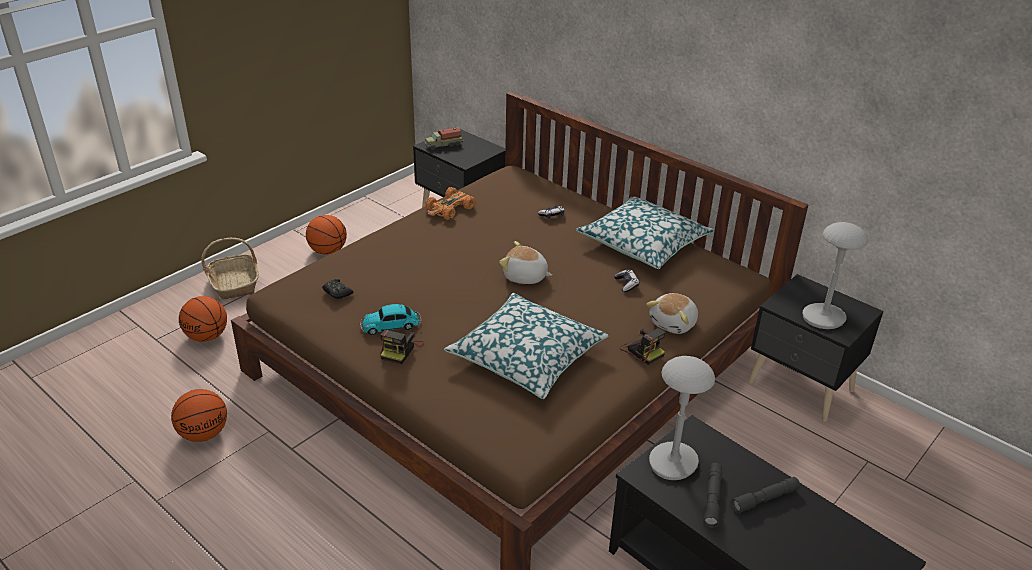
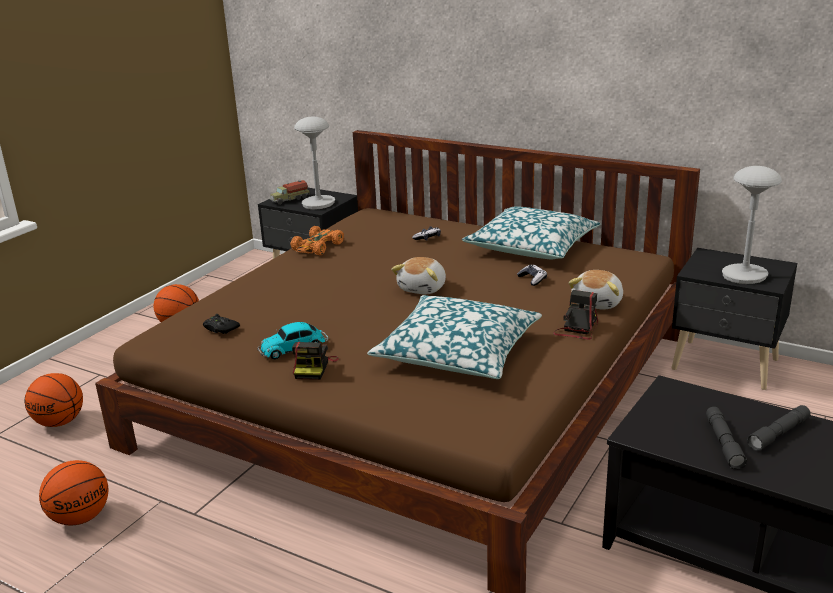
camera: 10 degrees left, 10 degrees down
basket [201,238,259,299] -> none
plush toy [499,241,552,284] -> plush toy turned 75 degrees counterclockwise [391,257,446,294]
camera [619,328,665,365] -> camera turned 105 degrees counterclockwise [553,290,598,340]
grey table lamp [649,356,715,480] -> grey table lamp moved to [294,117,335,210]

